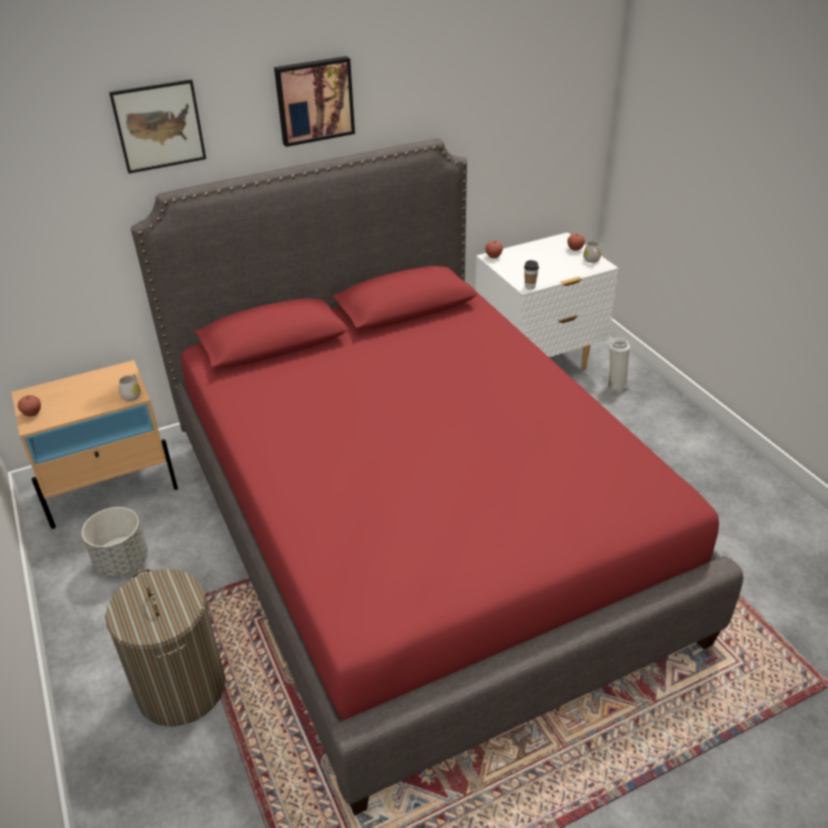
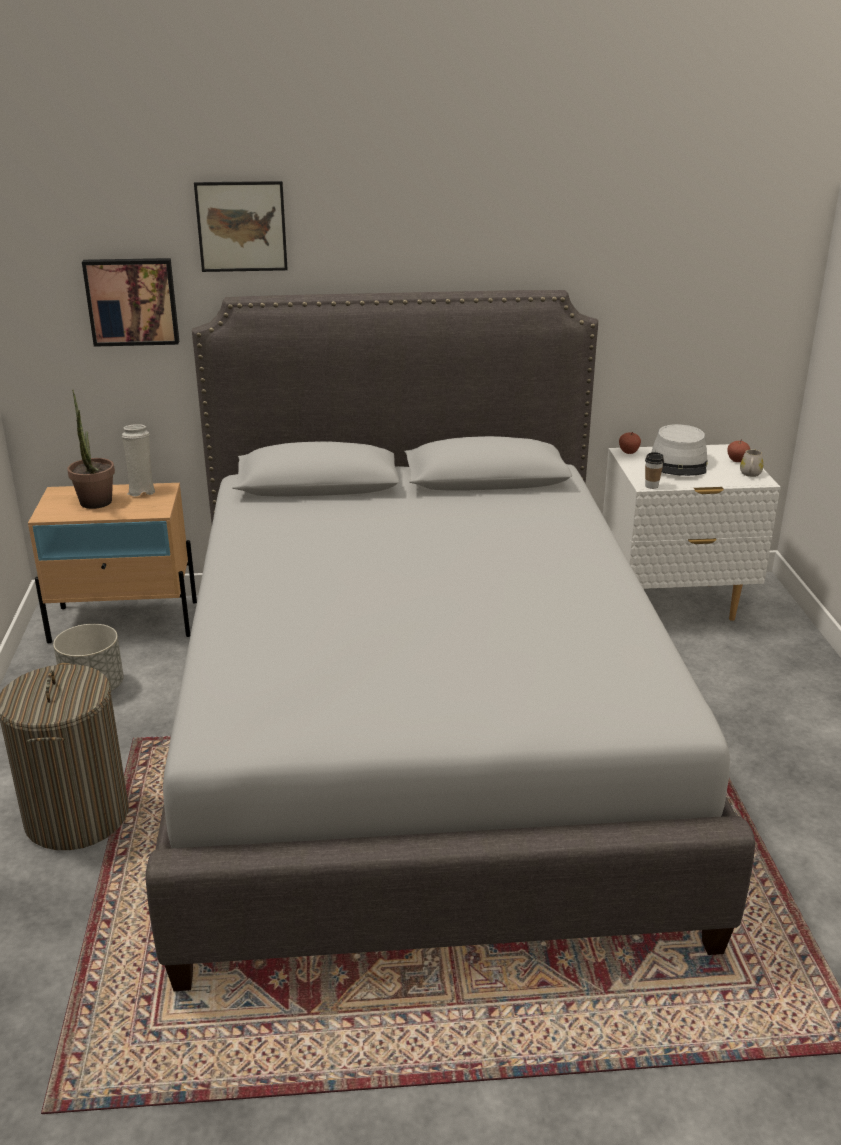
camera: 20 degrees right, 10 degrees down
apple [18,395,41,416] -> none
white mug [119,374,141,401] -> none
red bed [131,138,744,816] -> grey bed [145,290,755,991]
picture [274,56,355,147] -> picture moved to [82,258,179,347]
white vase [608,338,630,392] -> white vase moved to [122,424,155,496]
none -> potted plant [67,390,115,509]
none -> grey hat [651,424,708,476]

